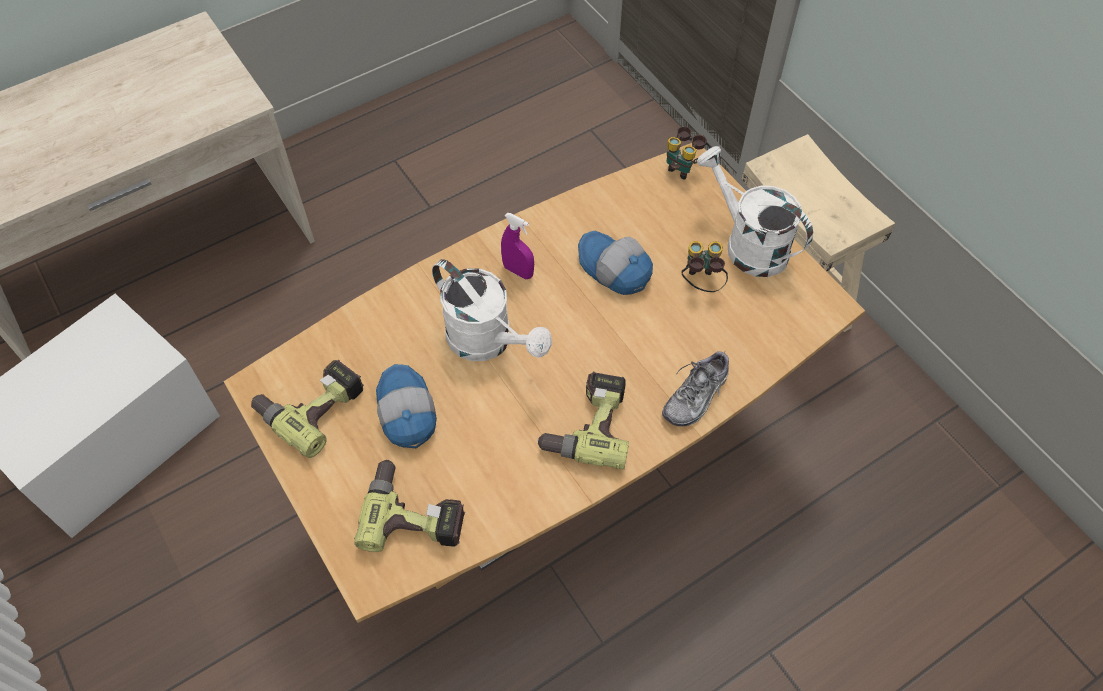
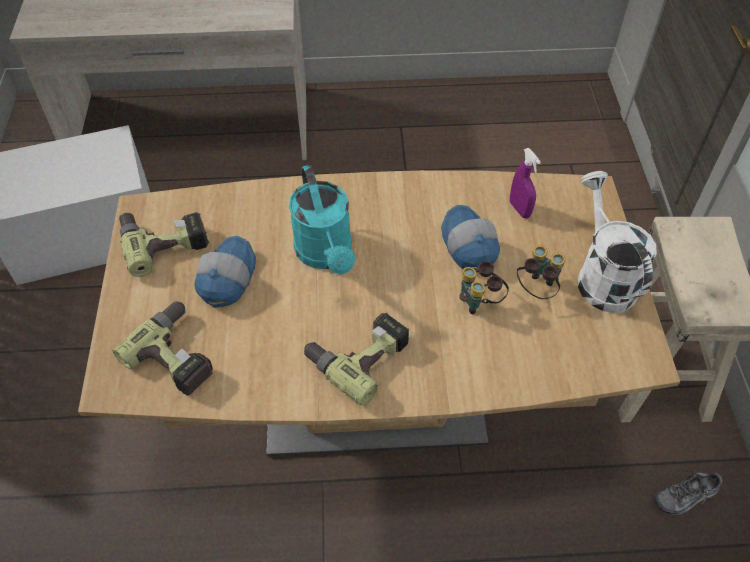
camera: 30 degrees right, 5 degrees down
white watering can [432,259,552,361] -> turquoise watering can [289,165,355,274]
purple spray bottle [501,213,534,279] -> purple spray bottle moved to [510,148,541,218]
shoe [662,348,729,427] -> shoe moved to [653,470,723,515]
binoculars [667,126,711,179] -> binoculars moved to [459,261,509,314]

